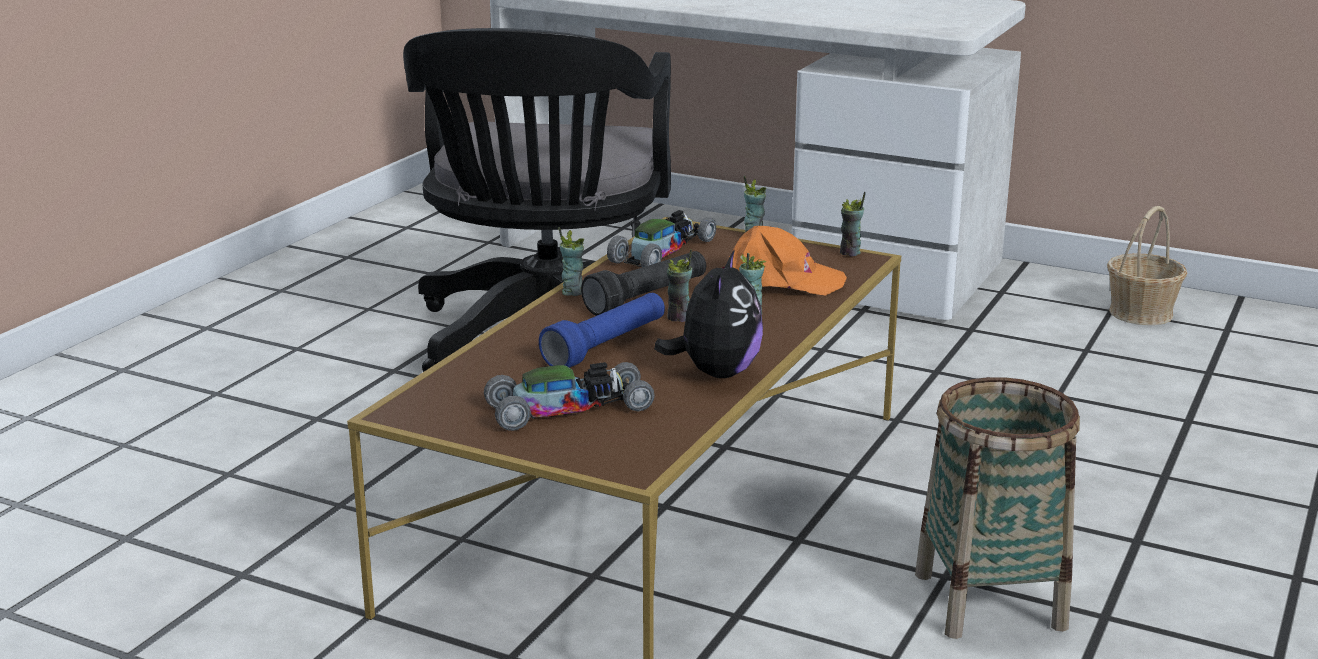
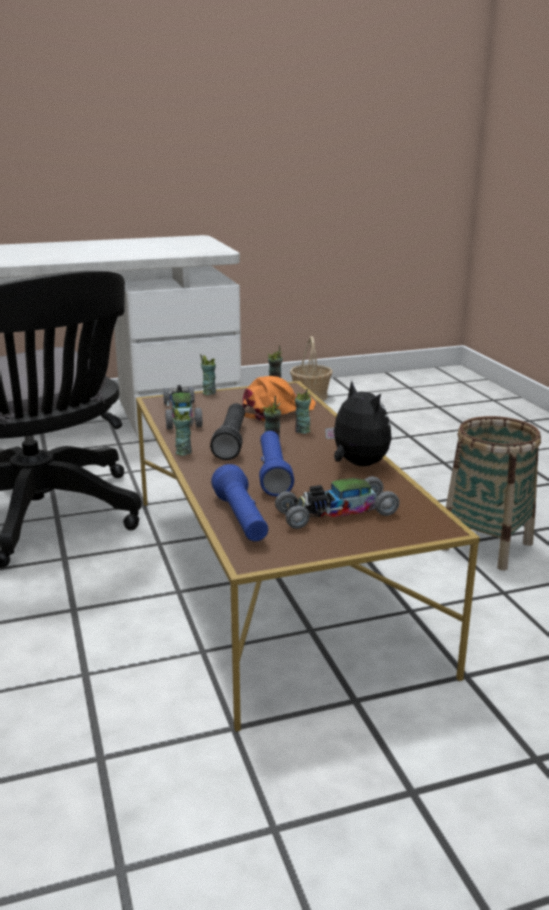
camera: 45 degrees left, 0 degrees up
toy car [484,362,655,431] -> toy car turned 135 degrees counterclockwise [275,476,399,529]
none -> blue flashlight [211,464,268,541]

